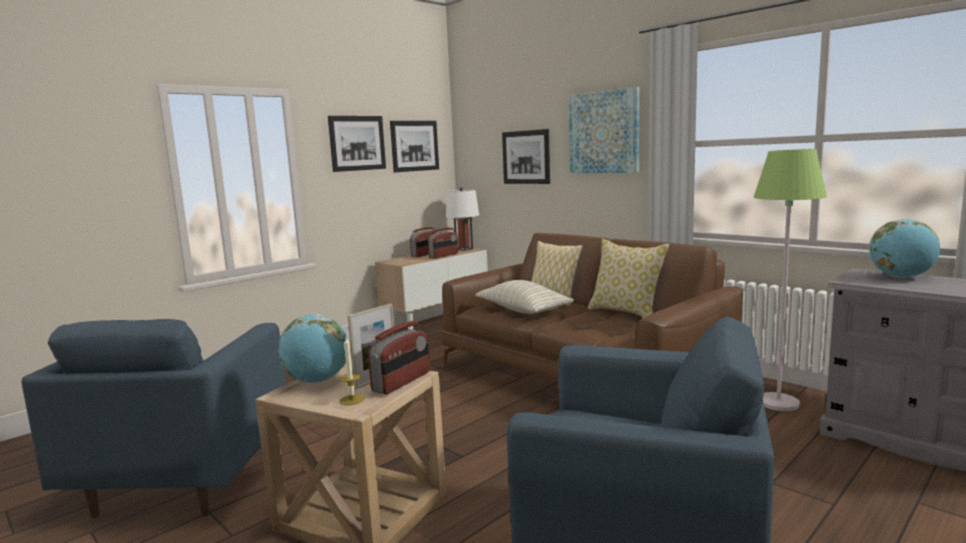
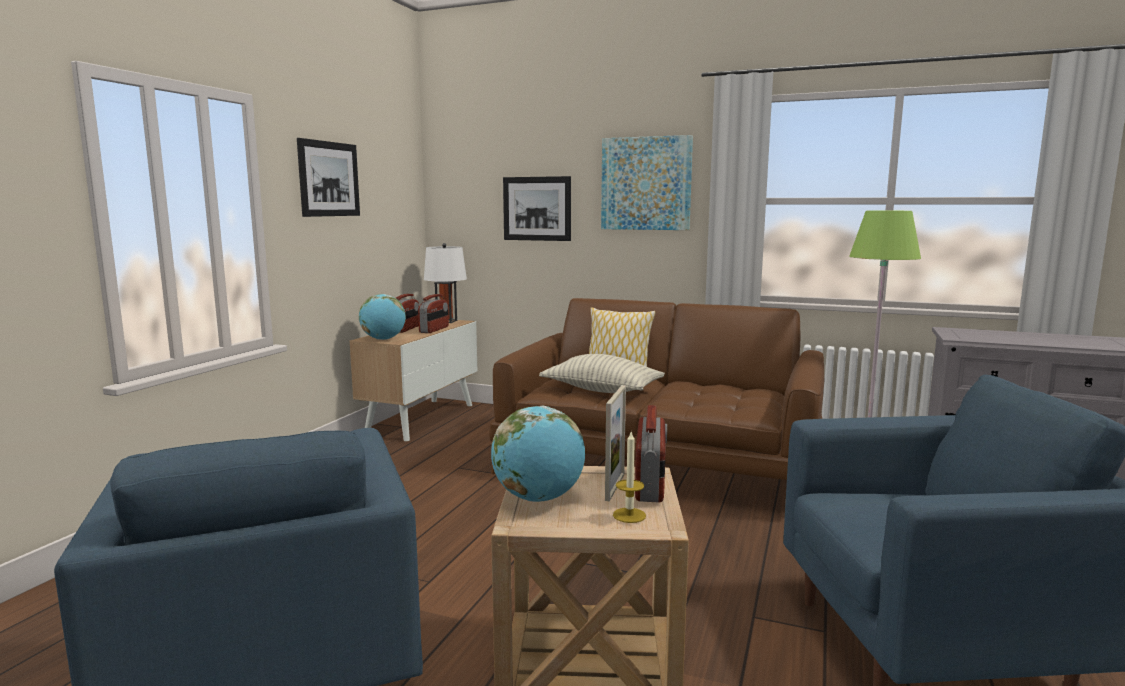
camera: 25 degrees left, 0 degrees up
picture [390,121,439,172] -> none
pillow [588,238,669,318] -> none
globe [869,219,940,278] -> globe moved to [359,294,406,340]

